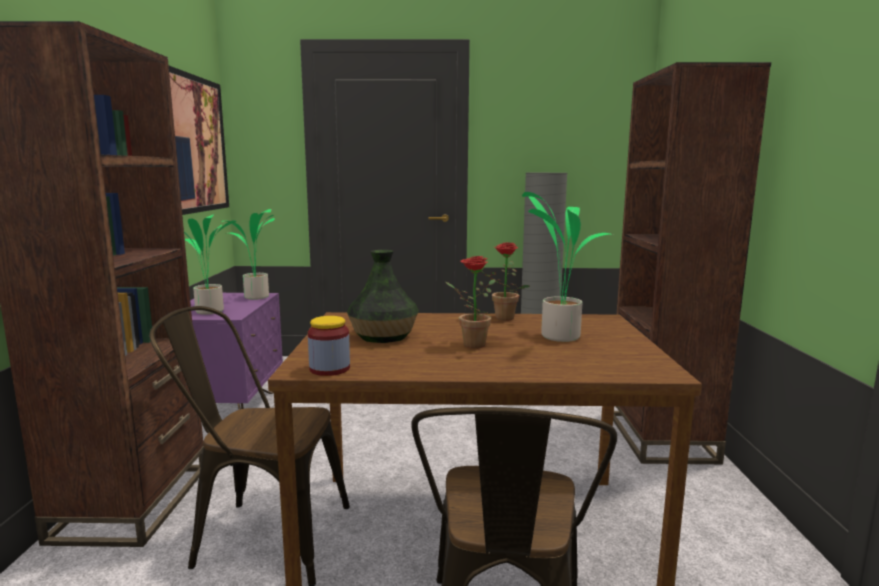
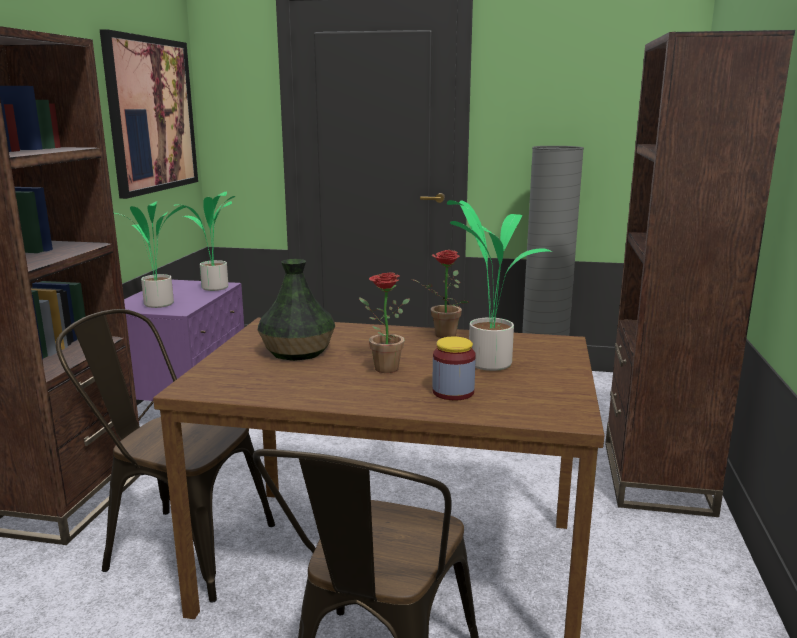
camera: 10 degrees right, 5 degrees up
jar [308,316,350,376] -> jar moved to [432,337,476,400]

